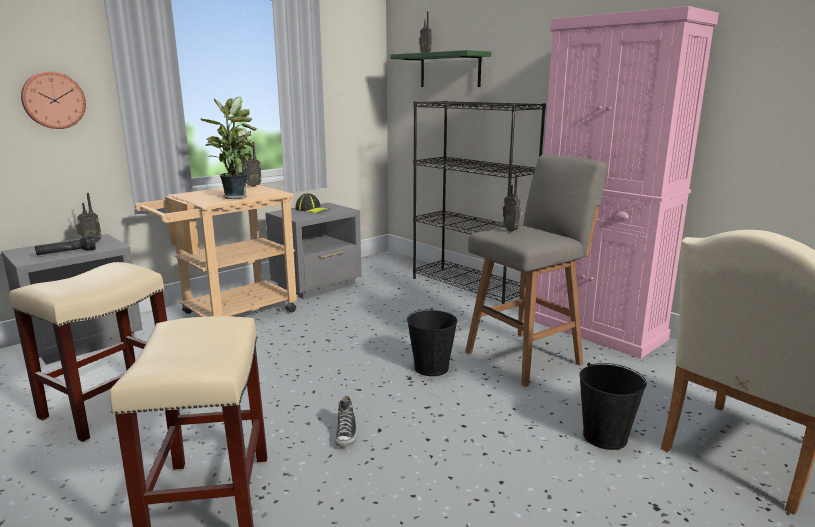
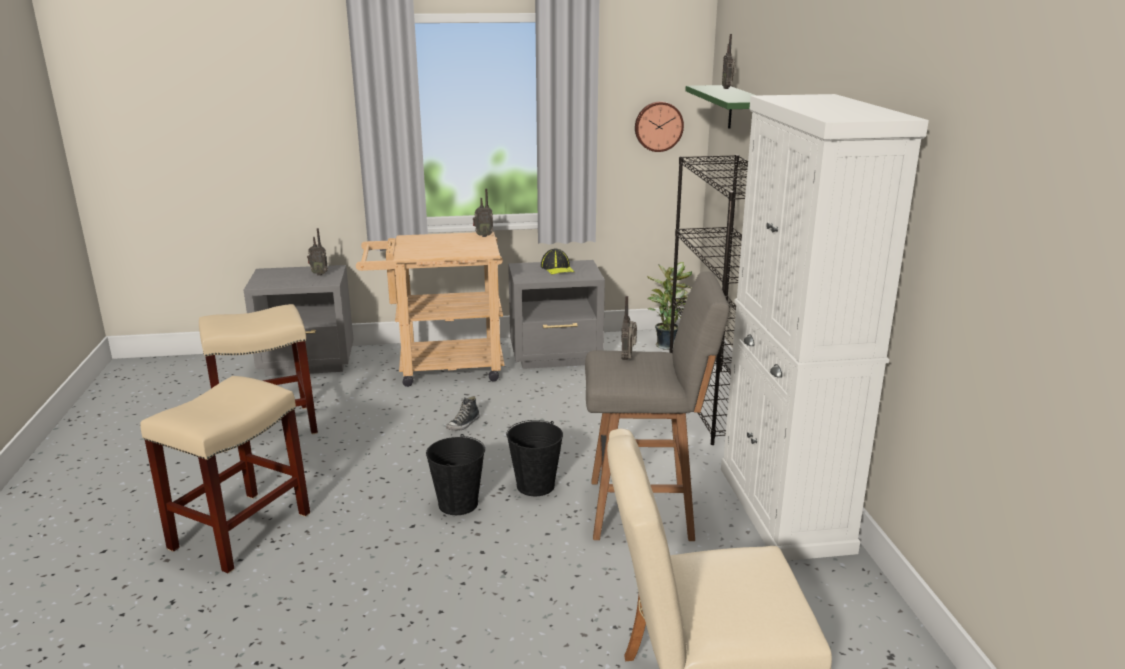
camera: 35 degrees right, 5 degrees up
wall clock [21,71,86,129] -> wall clock moved to [635,102,684,152]
black flashlight [35,235,96,255] -> none
potted plant [201,97,257,199] -> potted plant moved to [647,262,692,350]
shoe [335,396,357,447] -> shoe moved to [446,396,480,431]
pink cabinet [534,6,719,359] -> white cabinet [721,94,929,561]
black bucket [579,363,647,450] -> black bucket moved to [426,434,485,515]

